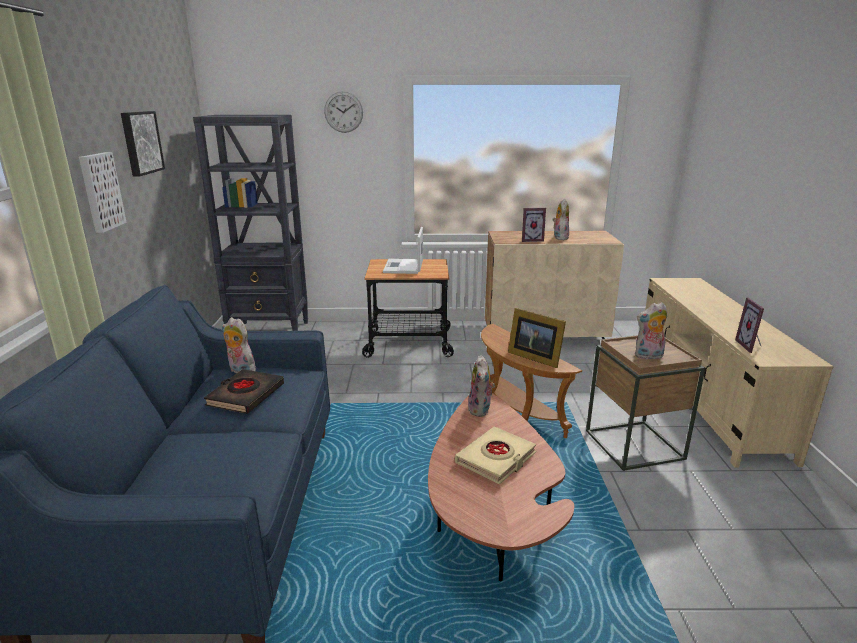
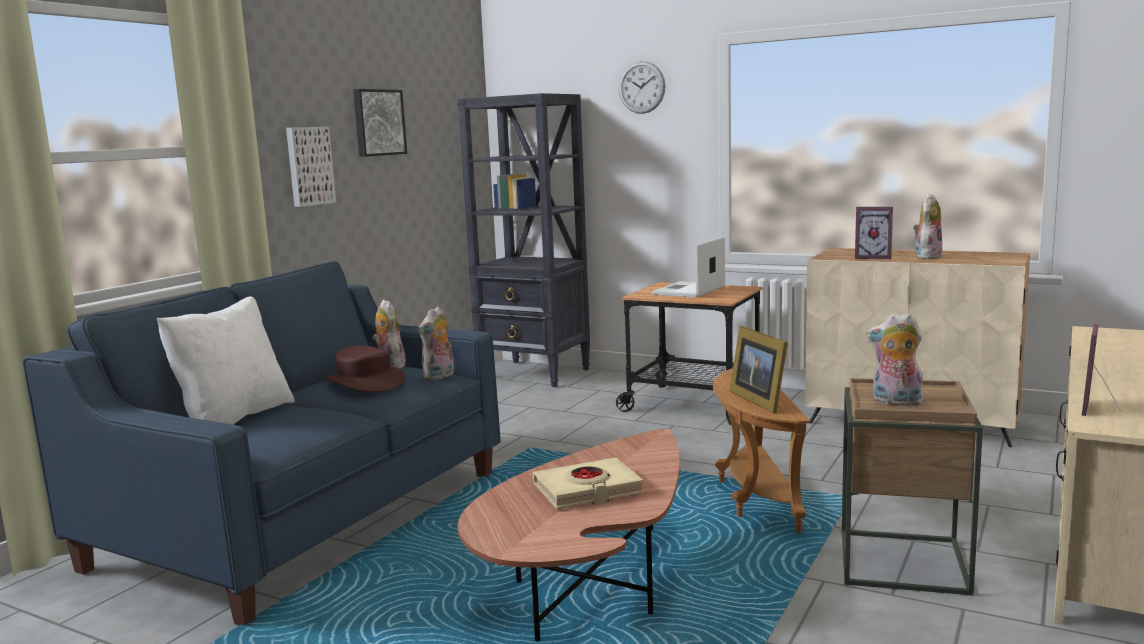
camera: 30 degrees right, 10 degrees down
black book [204,369,284,414] -> brown hat [326,345,405,392]
plush toy [468,355,495,417] -> plush toy moved to [419,306,454,381]
none -> white pillow [157,296,295,424]

